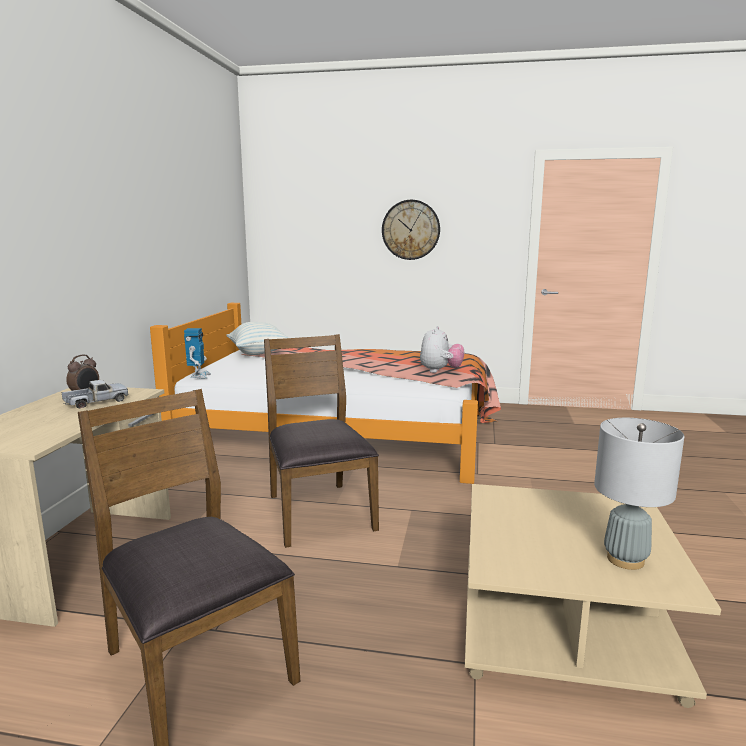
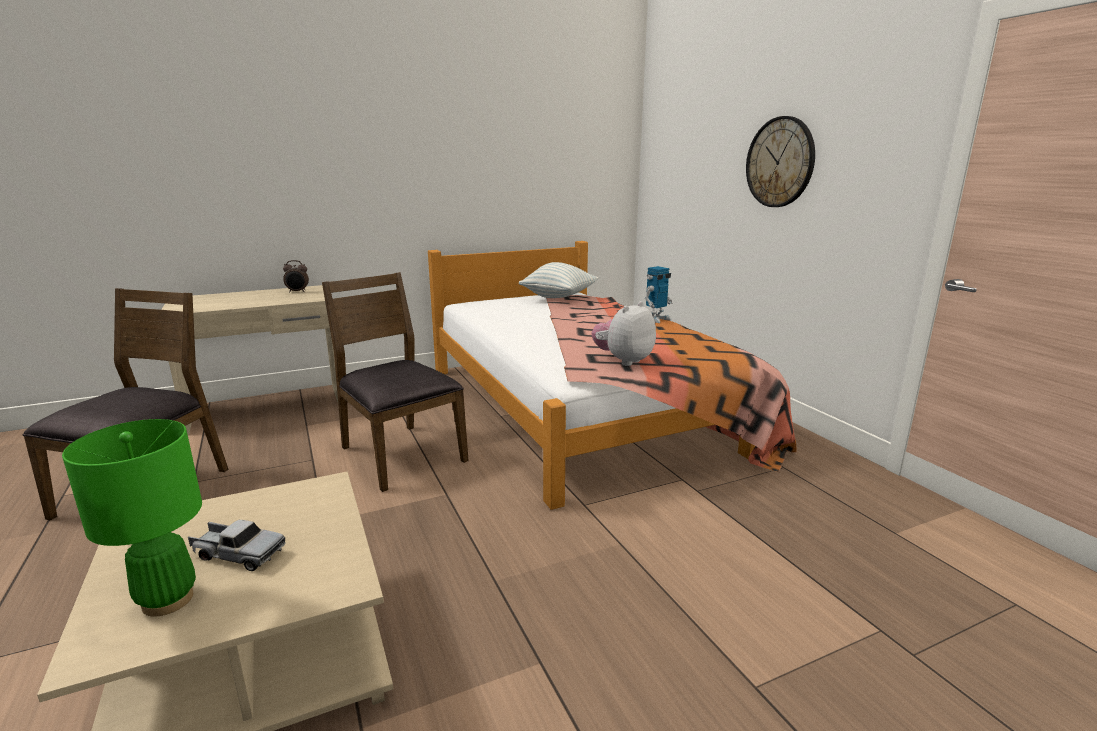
camera: 55 degrees right, 5 degrees up
toy truck [62,380,128,408] -> toy truck moved to [188,520,286,571]
toy robot [184,328,211,379] -> toy robot moved to [645,266,673,323]
brown chair [264,334,379,548] -> brown chair turned 75 degrees counterclockwise [322,272,469,492]
plush toy [420,326,464,373] -> plush toy turned 150 degrees clockwise [592,301,656,366]
grey table lamp [594,418,684,570] -> green table lamp [62,419,202,617]

